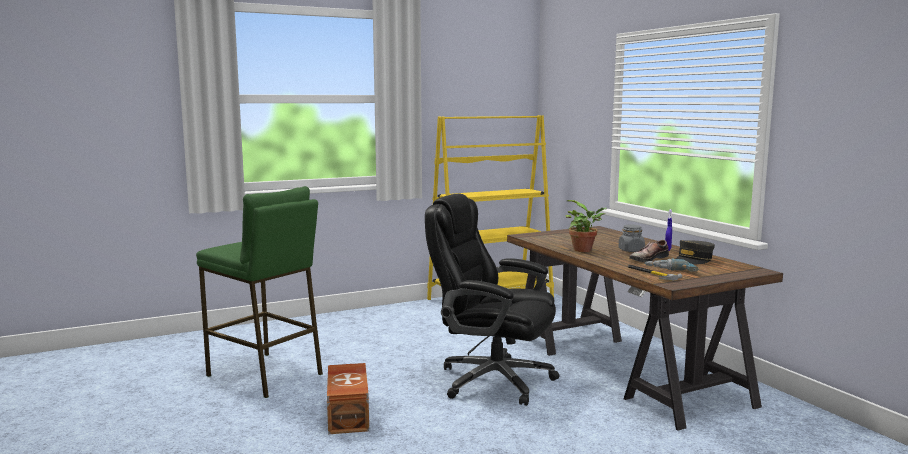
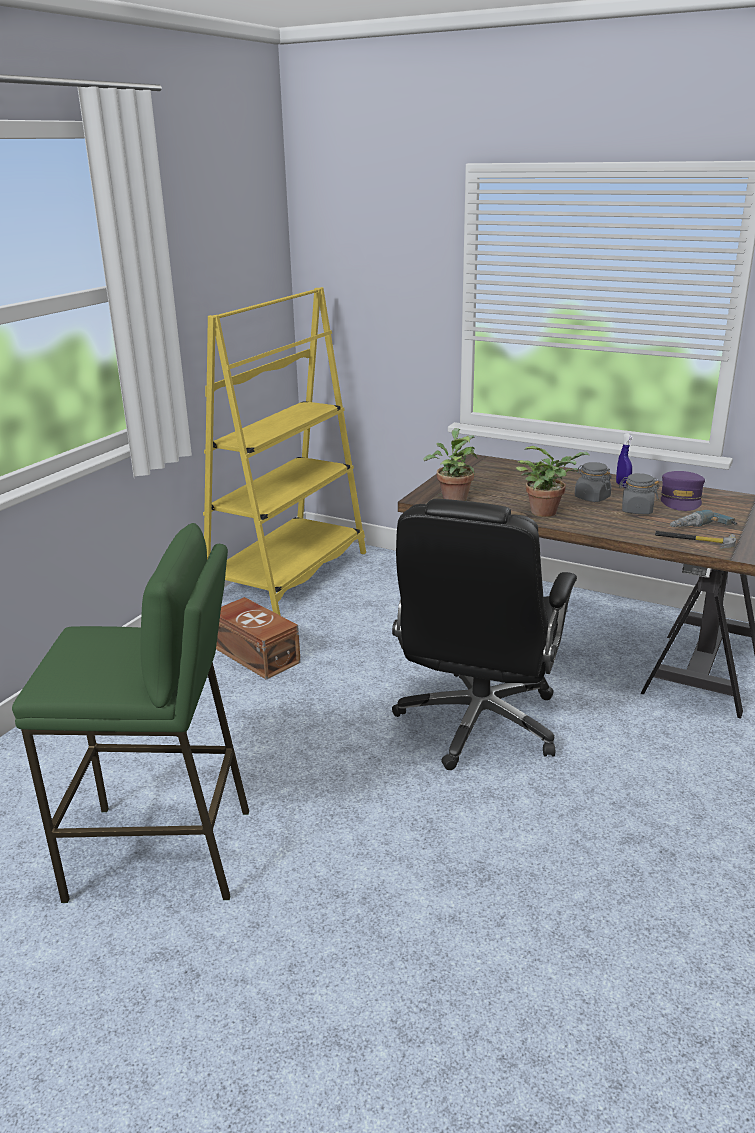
camera: 35 degrees left, 15 degrees up
brown storage box [327,363,369,434] -> brown storage box moved to [216,597,301,680]
black office chair [425,194,560,406] -> black office chair turned 60 degrees counterclockwise [392,499,577,770]
shoe [629,240,669,262] -> grey jar [619,473,659,514]
grey cap [676,240,715,264] -> purple cap [661,471,705,511]
none -> potted plant [423,428,478,501]

